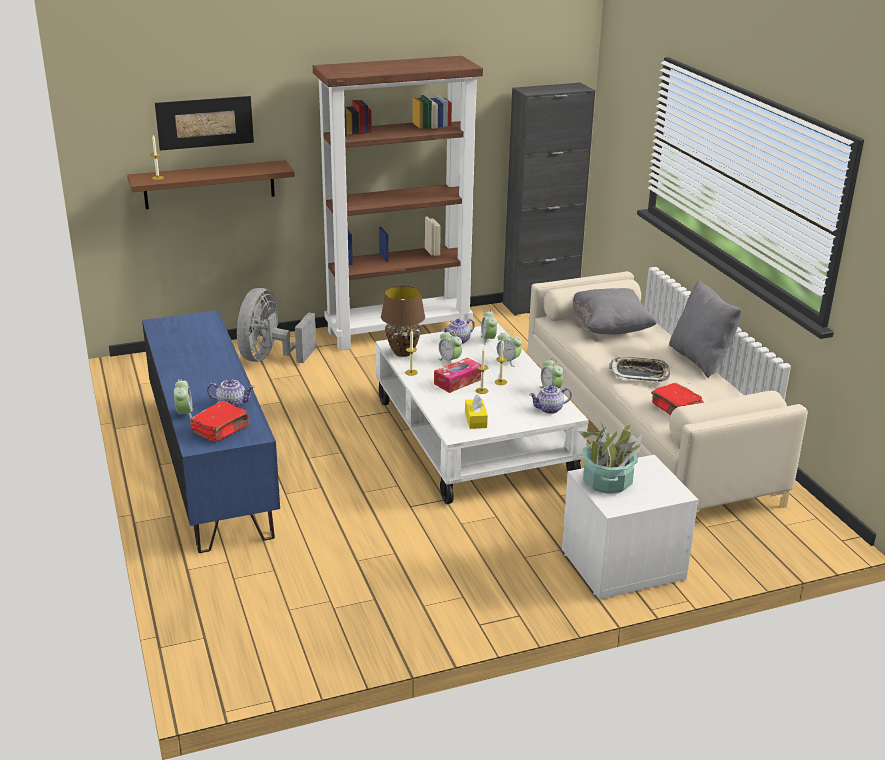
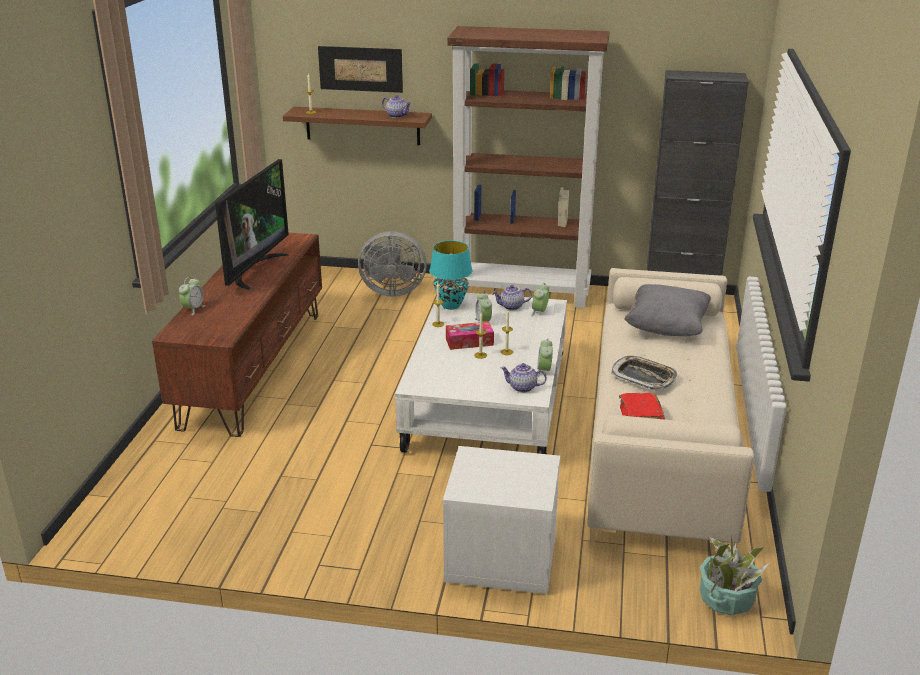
camera: 30 degrees right, 0 degrees up
blue tv stand [142,310,280,553] -> brown tv stand [152,233,322,437]
red book [190,401,249,442] -> none
teapot [207,379,255,408] -> teapot moved to [382,95,411,118]
grey fan [237,288,316,363] -> grey fan turned 135 degrees counterclockwise [358,231,427,297]
brown table lamp [381,286,425,357] -> turquoise table lamp [429,241,472,310]
yellow tissue box [465,394,488,429] -> none
alarm clock [496,330,522,367] -> none
potted plant [577,421,642,494] -> potted plant moved to [699,536,769,616]
grey pillow [669,280,742,378] -> none
none -> television [215,159,289,290]

